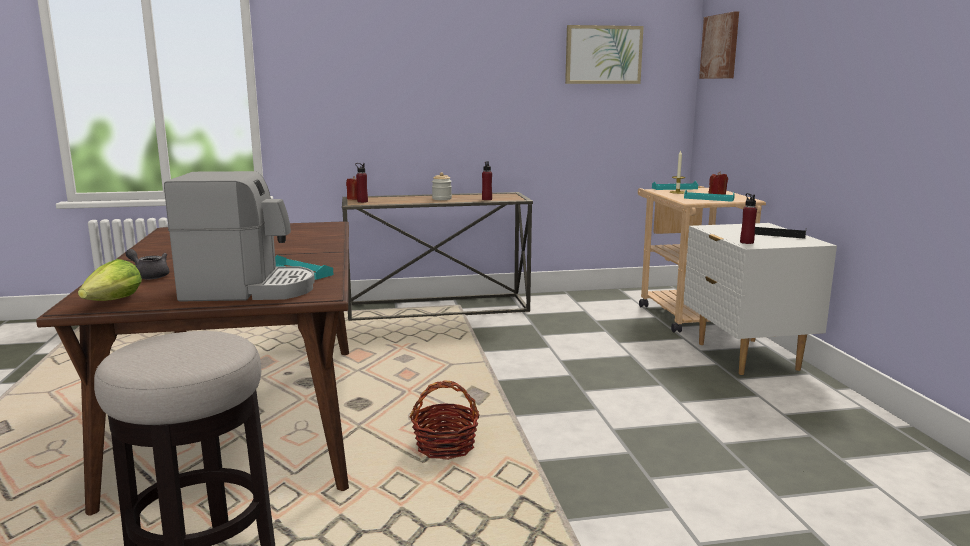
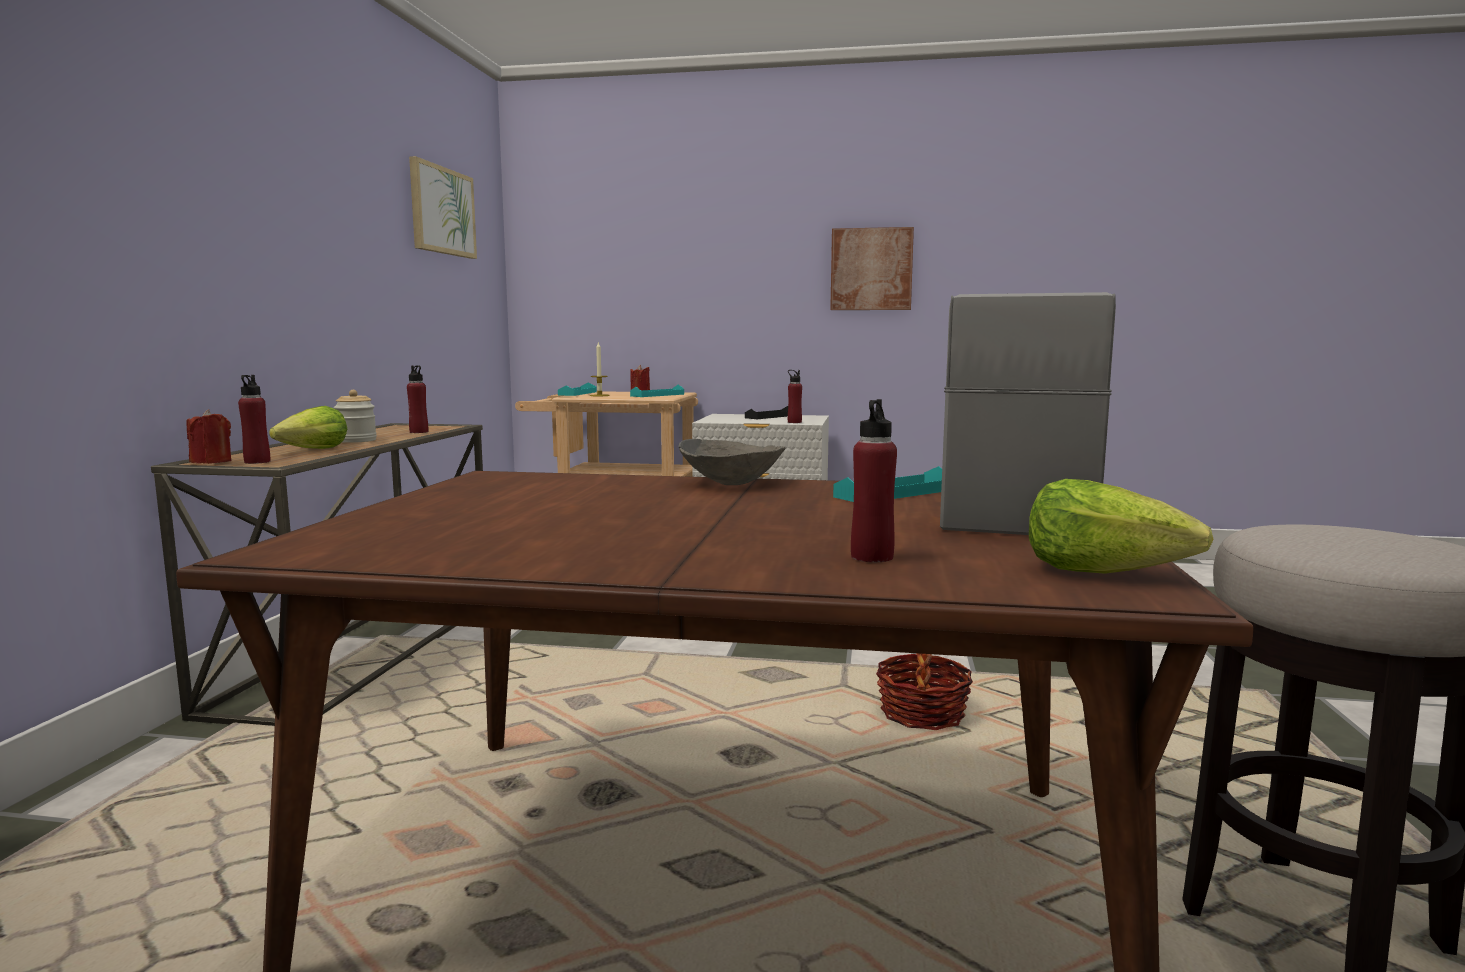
camera: 70 degrees left, 5 degrees down
grey teapot [125,249,169,280] -> red bottle [851,399,897,562]
picture [699,12,739,79] -> picture moved to [830,227,914,310]
none -> lettuce [269,406,347,449]
none -> grey bowl [678,439,786,485]

